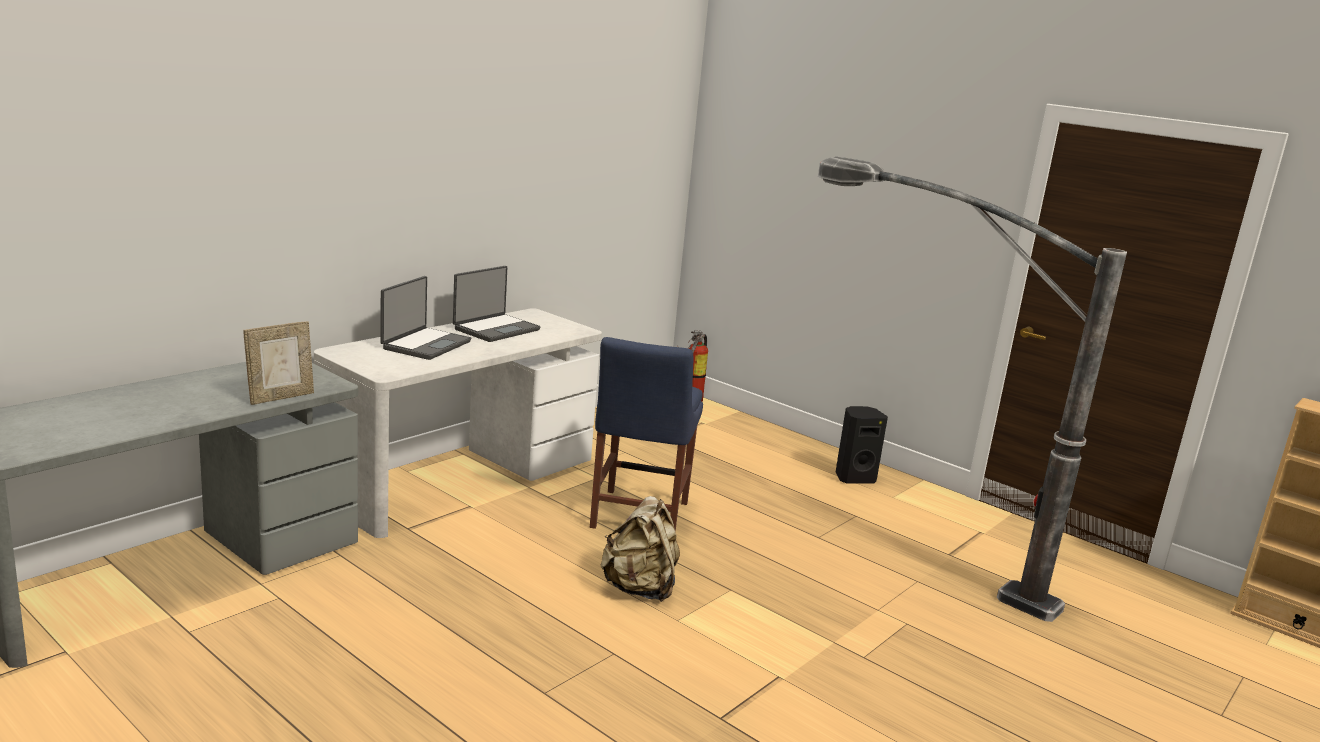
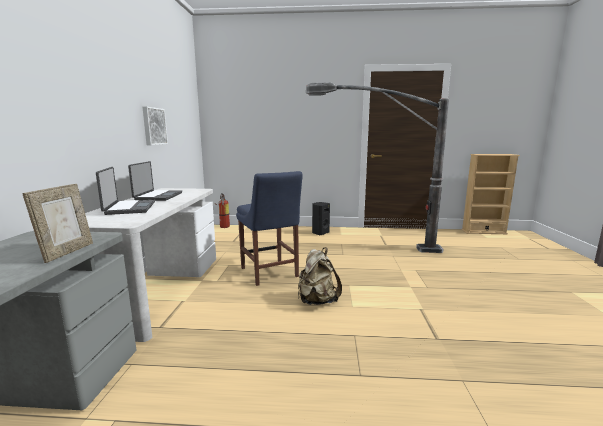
camera: 35 degrees left, 5 degrees down
none -> picture [142,106,168,145]

